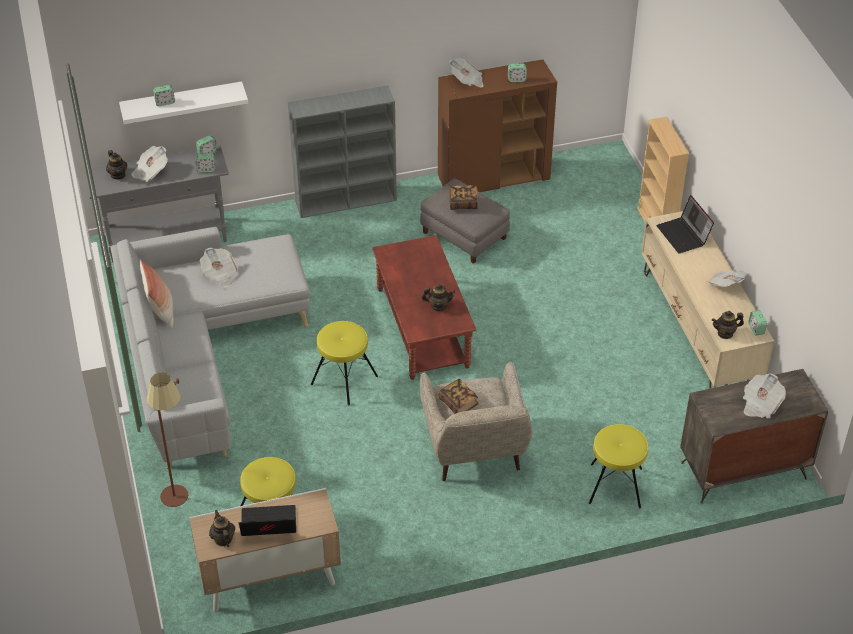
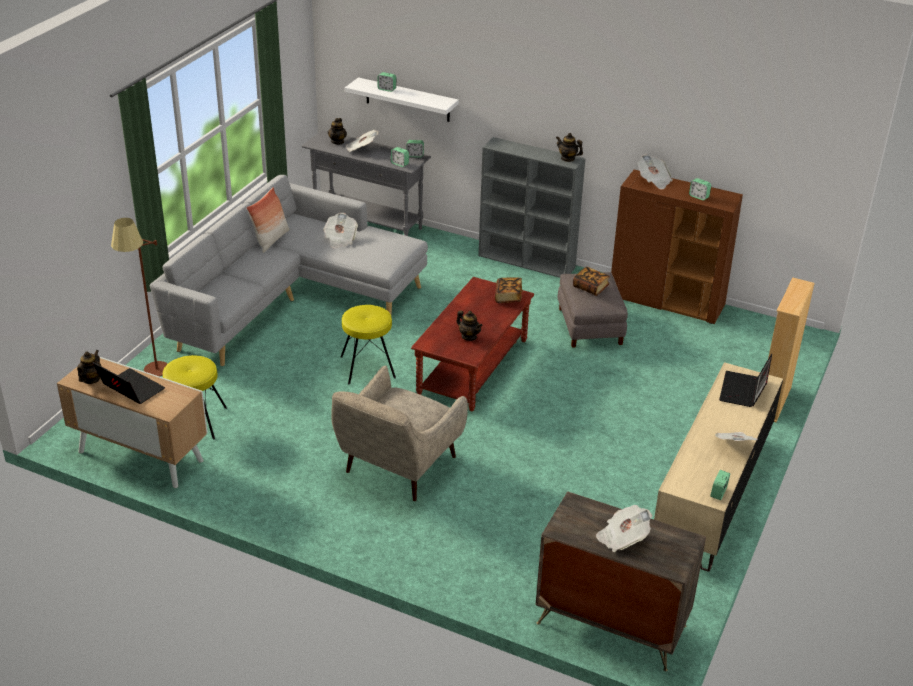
camera: 40 degrees right, 10 degrees down
book [438,378,479,414] -> book moved to [495,278,522,303]
yellow stool [589,424,648,509] -> none
teapot [712,311,744,339] -> teapot moved to [556,133,583,162]

